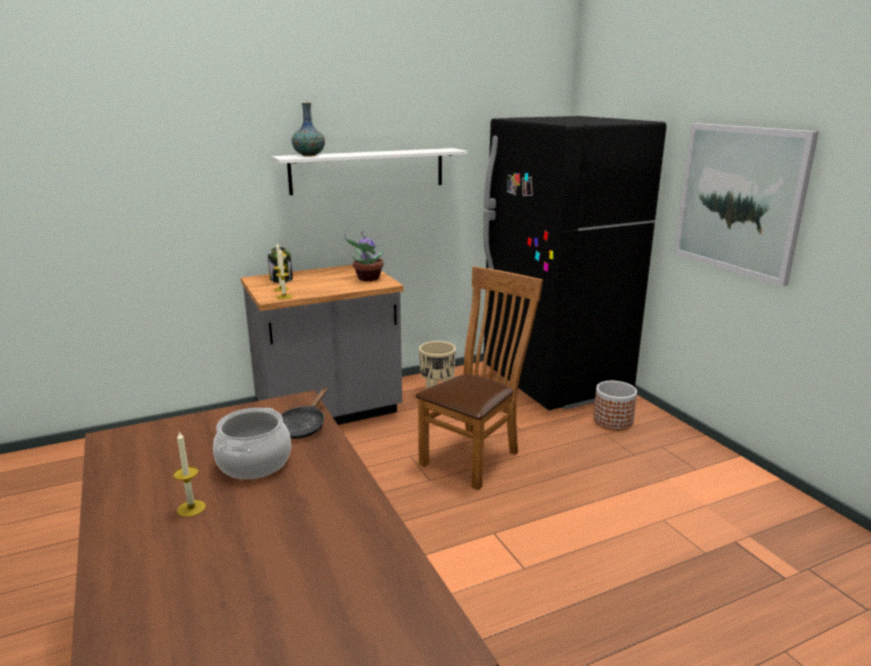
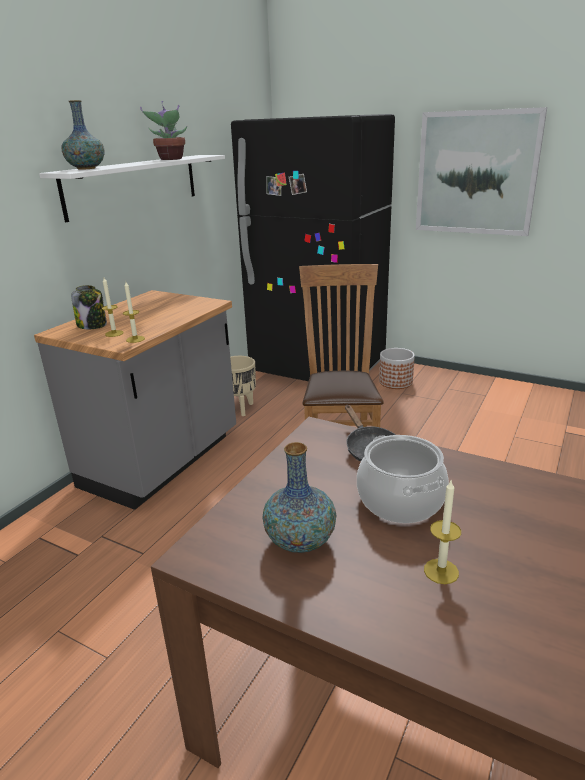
camera: 35 degrees left, 5 degrees up
potted plant [344,231,384,281] -> potted plant moved to [140,101,187,160]
none -> vase [262,442,336,553]

